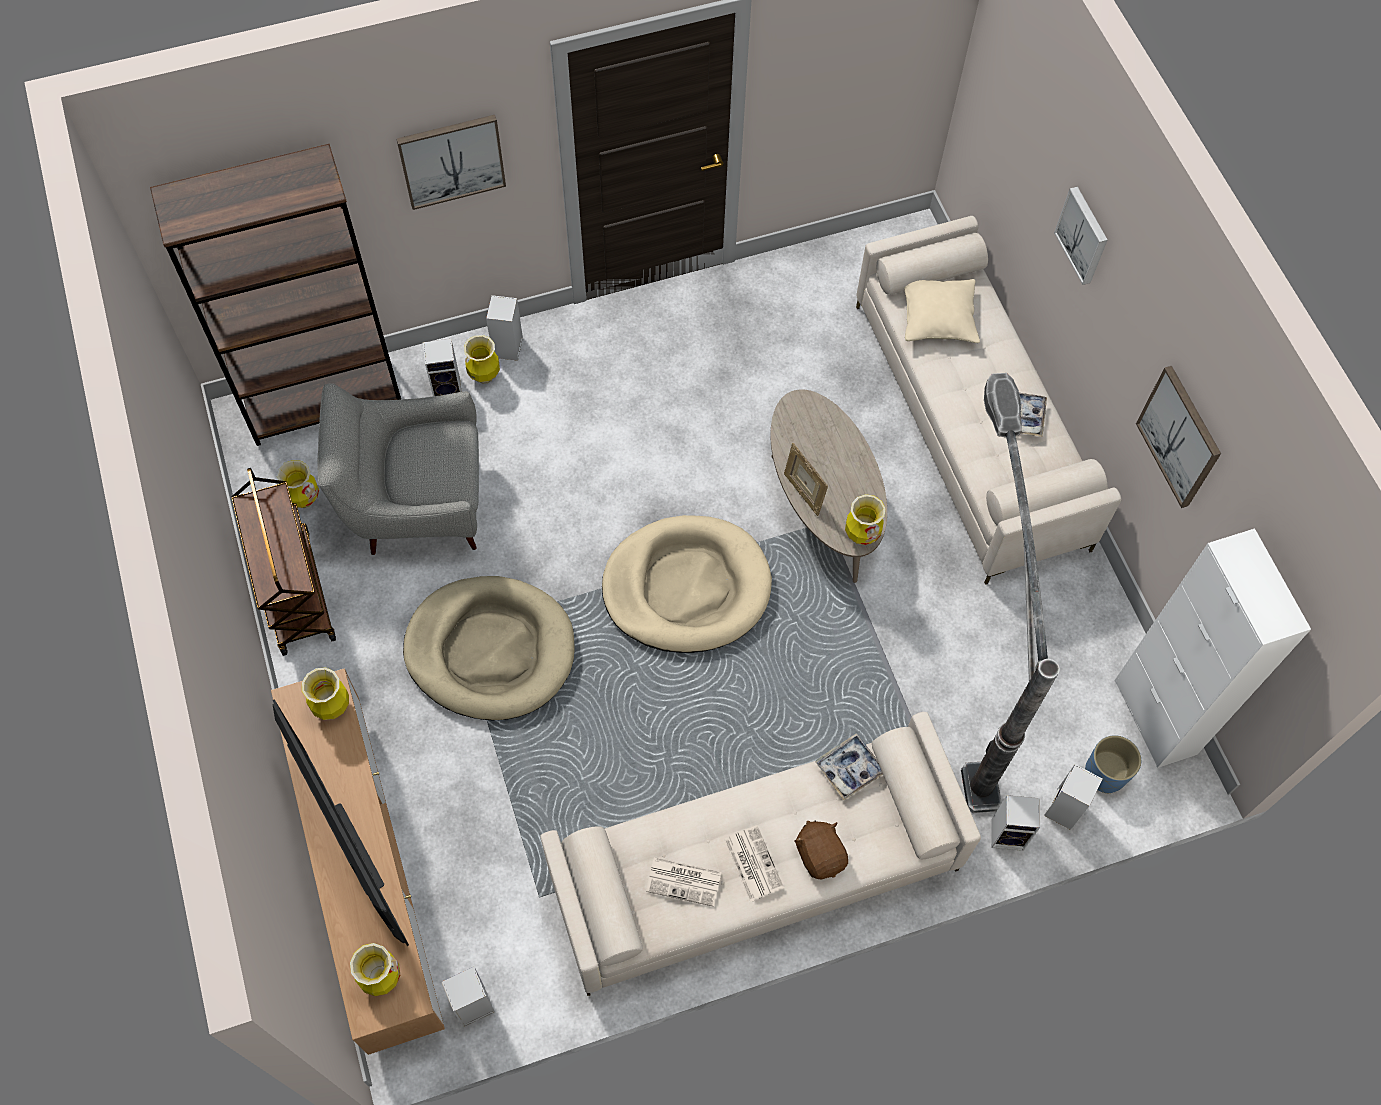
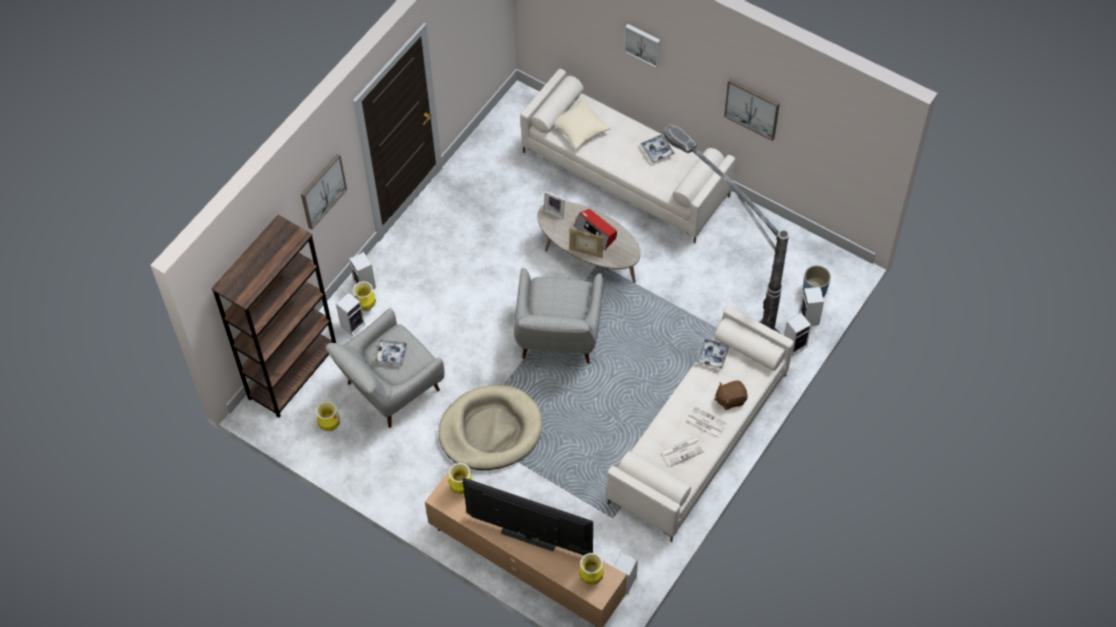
camera: 35 degrees left, 5 degrees down
brown cart [231,468,336,656] -> none
beige dog bed [602,515,772,653] -> grey armchair [514,268,604,364]
brown plush toy [794,820,848,879] -> brown plush toy turned 45 degrees counterclockwise [714,380,748,410]
vase [845,494,886,545] -> none
white cabinet [1114,529,1311,768] -> none
none -> tray [374,339,408,366]
none -> picture frame [544,191,565,219]
none -> radio [574,209,617,250]

